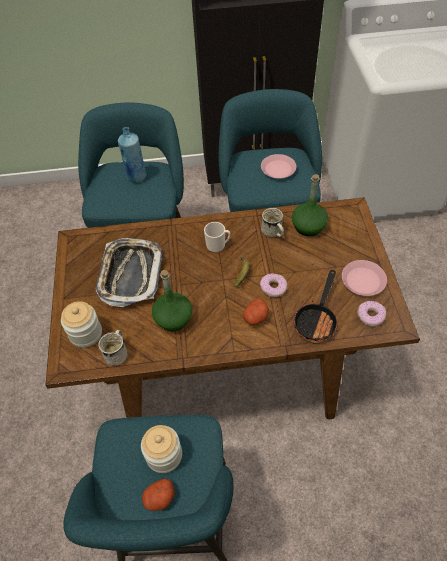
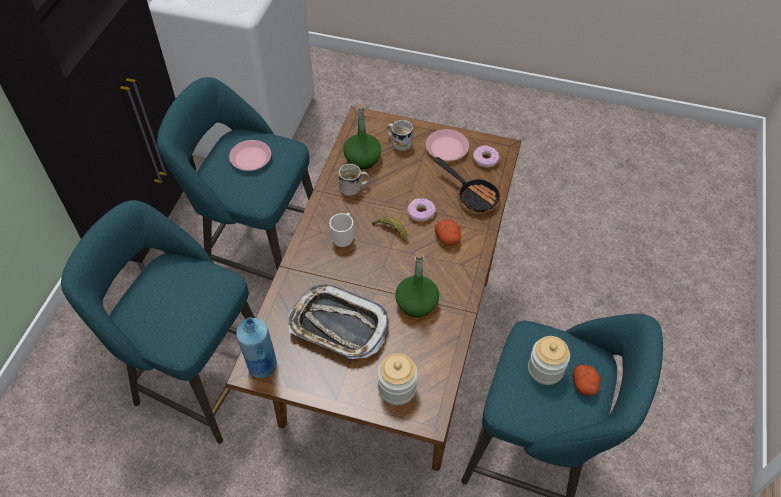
camera: 70 degrees left, 0 degrees up
white mug [98,330,128,366] -> white mug moved to [387,120,413,151]
blue bottle [118,127,147,183] -> blue bottle moved to [236,317,277,378]

